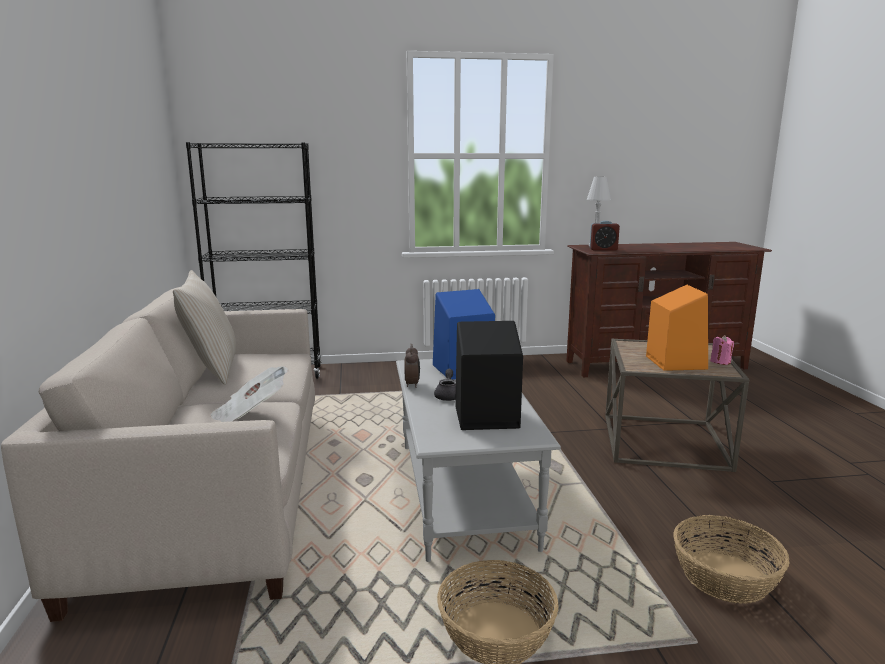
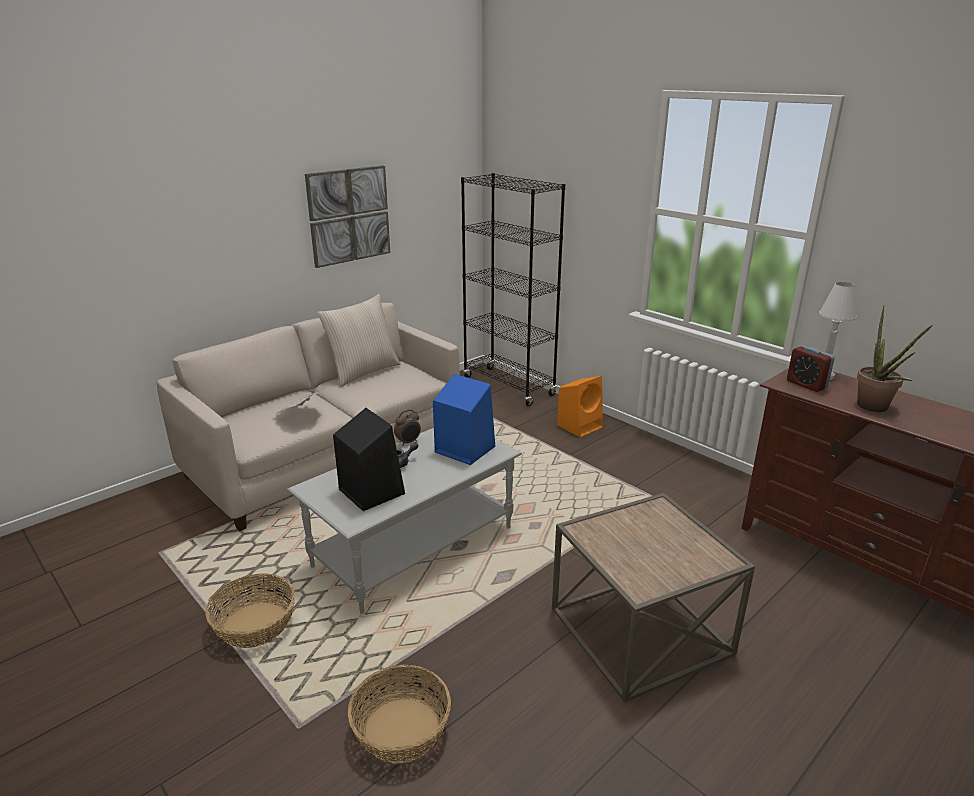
camera: 55 degrees right, 10 degrees up
orange speaker [646,285,708,371] -> orange speaker moved to [557,376,603,438]
pink candle [711,335,734,365] -> none
none -> picture [305,165,390,268]
none -> potted plant [857,305,933,412]

